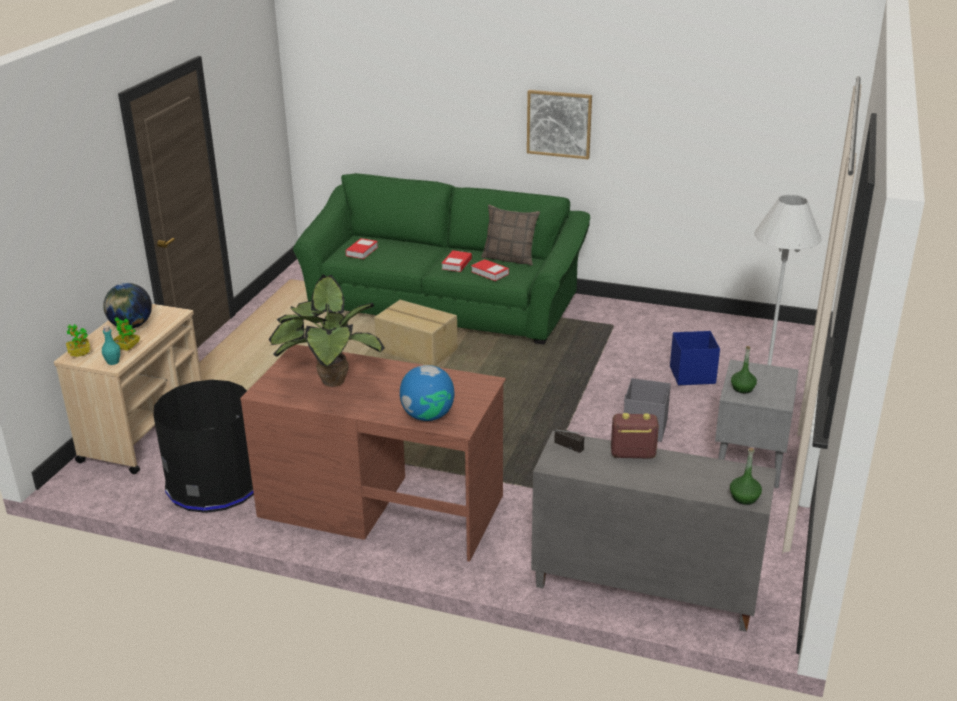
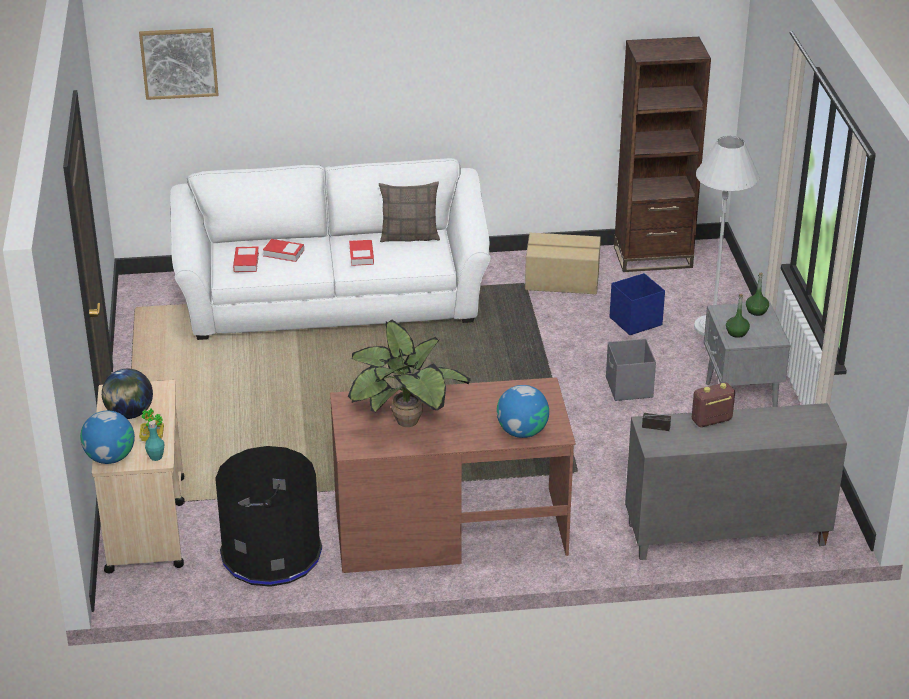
camera: 25 degrees left, 5 degrees up
potted plant [66,324,91,357] -> globe [80,411,135,464]
green sofa [293,173,590,345] -> white sofa [170,158,491,340]
cardboard box [374,300,458,366] -> cardboard box moved to [525,233,601,294]
book [471,259,509,281] -> book moved to [263,239,304,262]
picture [527,90,592,159] -> picture moved to [139,28,218,100]
green bottle [730,448,762,505] -> green bottle moved to [746,273,769,316]
none -> brown bookcase [614,37,711,272]

